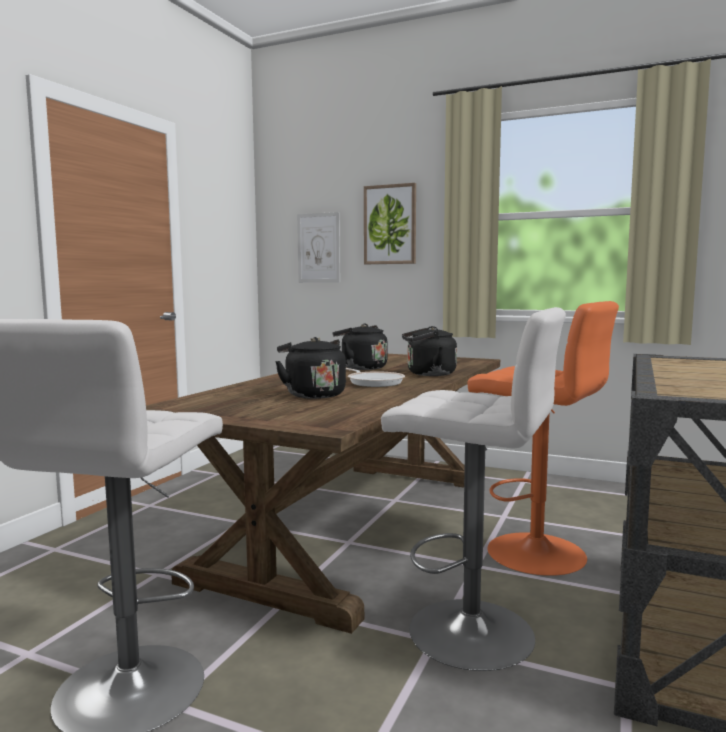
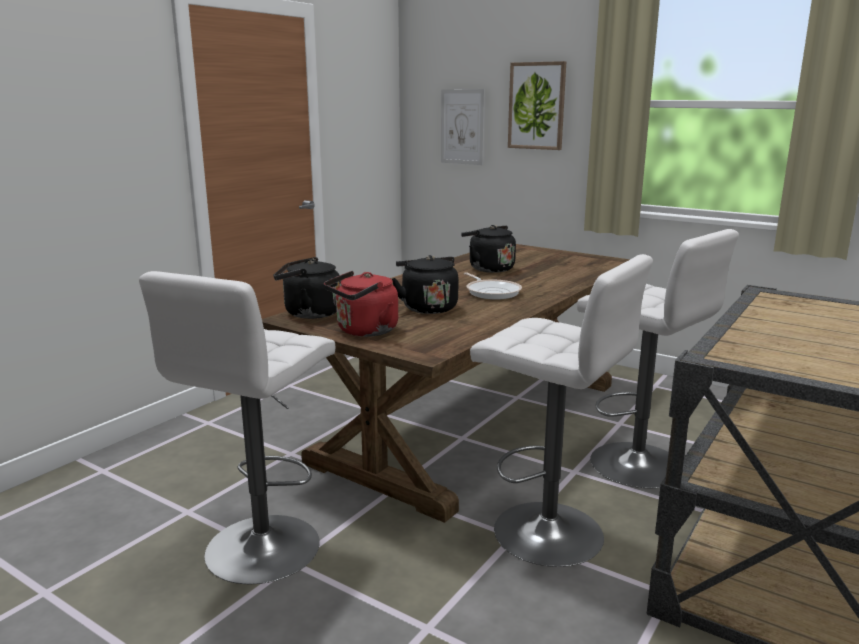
camera: 10 degrees right, 10 degrees up
black kettle [402,326,457,376] -> black kettle moved to [273,257,341,319]
orange stool [467,301,619,576] -> white stool [577,229,739,488]
none -> red kettle [324,271,398,337]

